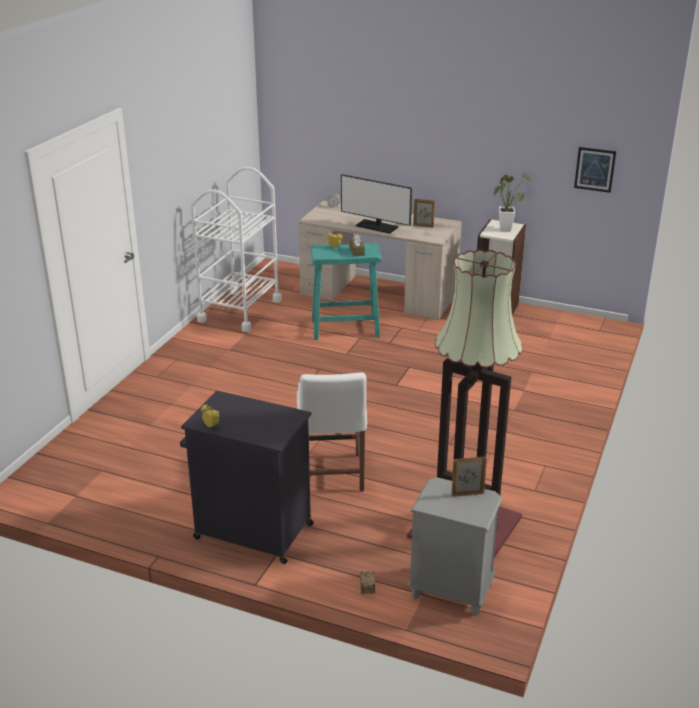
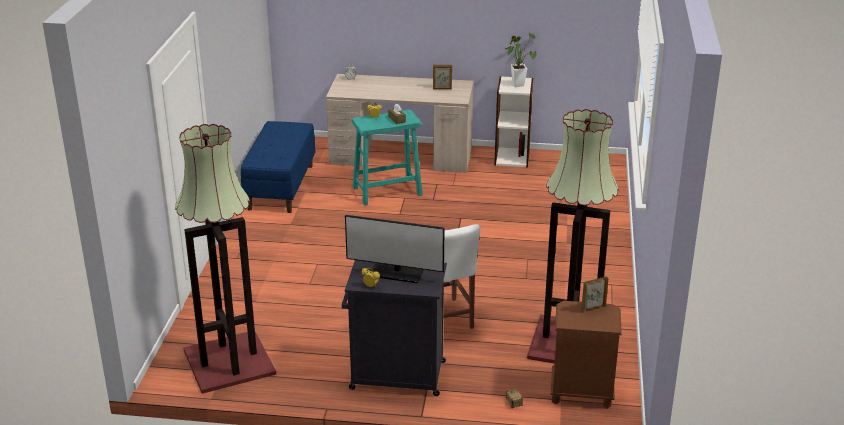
camera: 15 degrees left, 0 degrees up
white cart [191,167,282,332] -> blue bench [241,121,316,213]
monitor [341,174,412,234] -> monitor moved to [345,215,445,283]
grey nightstand [408,477,502,616] -> brown nightstand [551,301,622,409]
picture [574,147,616,193] -> none
none -> floor lamp [175,124,276,394]

